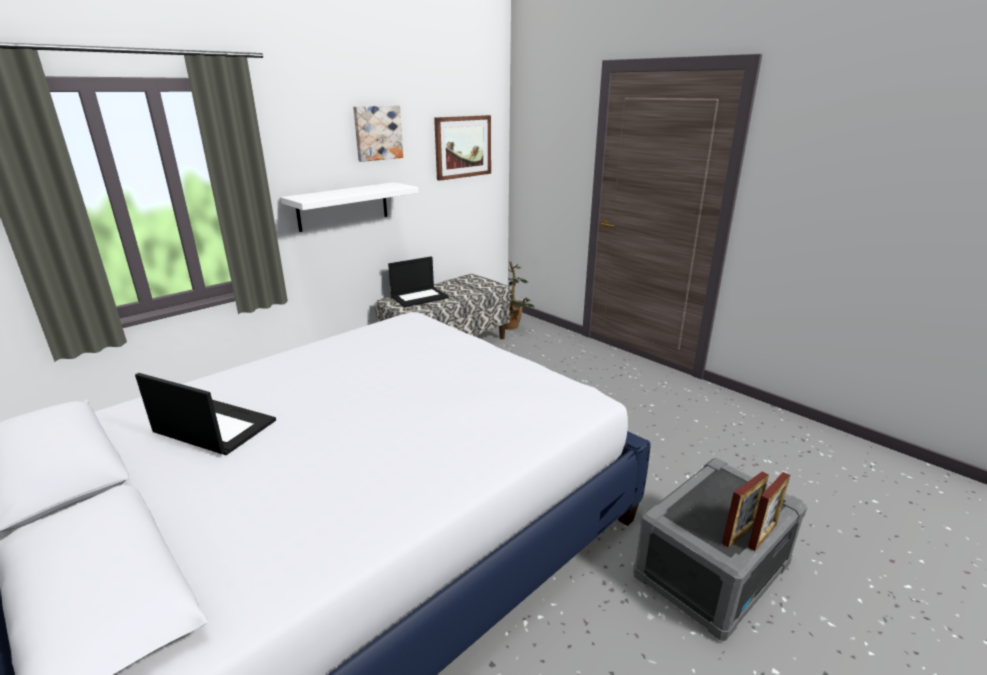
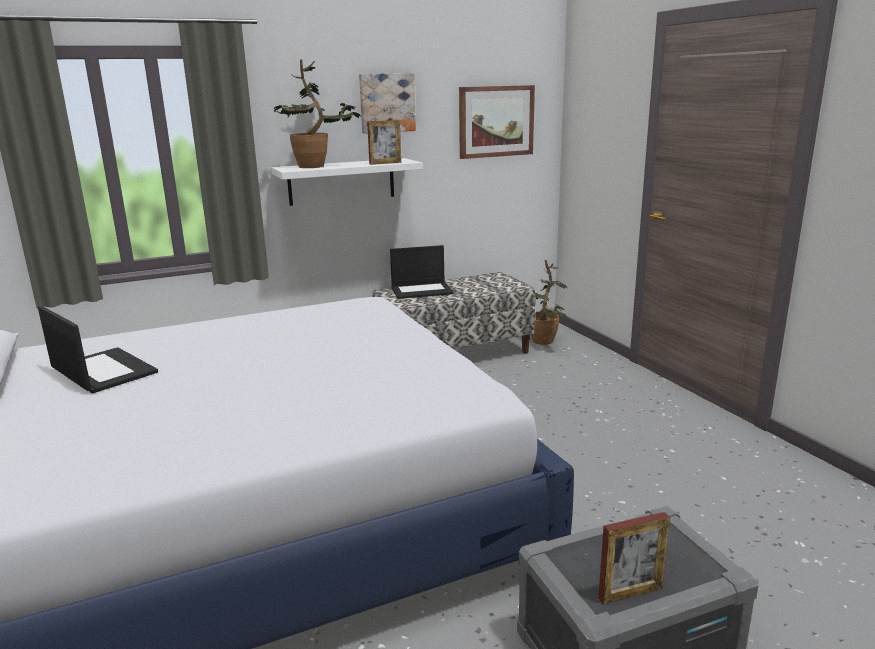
camera: 20 degrees right, 5 degrees down
picture frame [748,472,790,551] -> picture frame moved to [367,120,401,165]
none -> potted plant [273,59,361,168]

